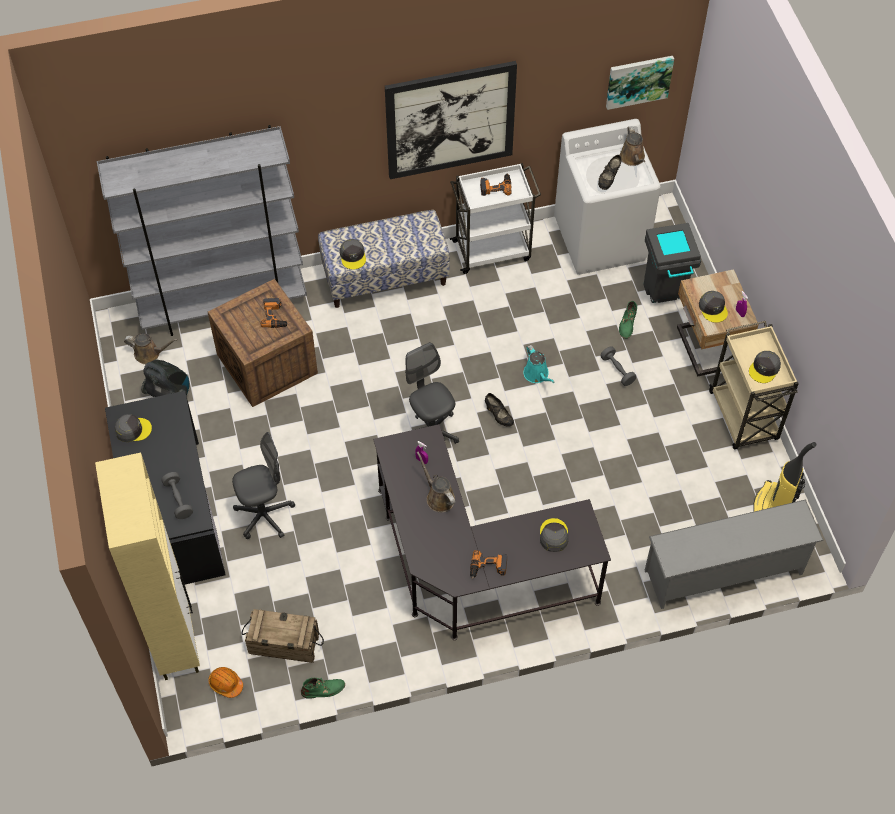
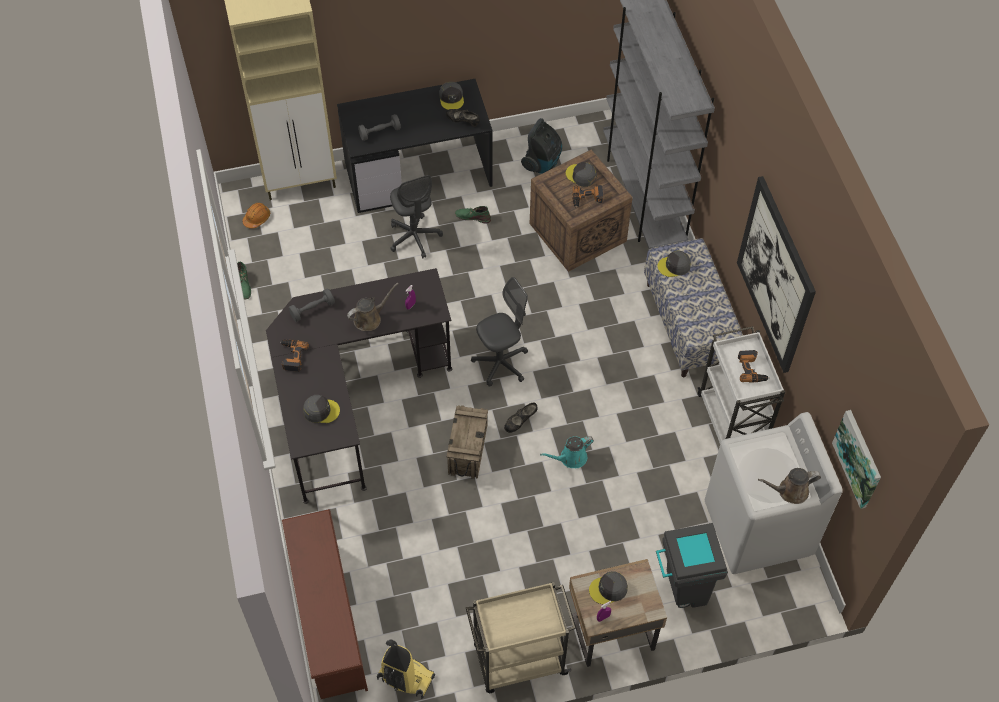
camera: 90 degrees right, 0 degrees up
brown watering can [124,333,178,364] -> none
crate [242,609,324,663] -> crate moved to [446,405,488,479]
black shoe [598,155,621,190] -> black shoe moved to [446,109,480,127]
grey dumbbell [600,347,637,386] -> grey dumbbell moved to [289,288,335,322]
green boot [619,301,637,339] -> green boot moved to [455,206,491,224]
grey shoe rack [645,499,824,609] -> brown shoe rack [282,509,368,699]
grey cap [749,351,781,383] -> grey cap moved to [566,162,597,187]

